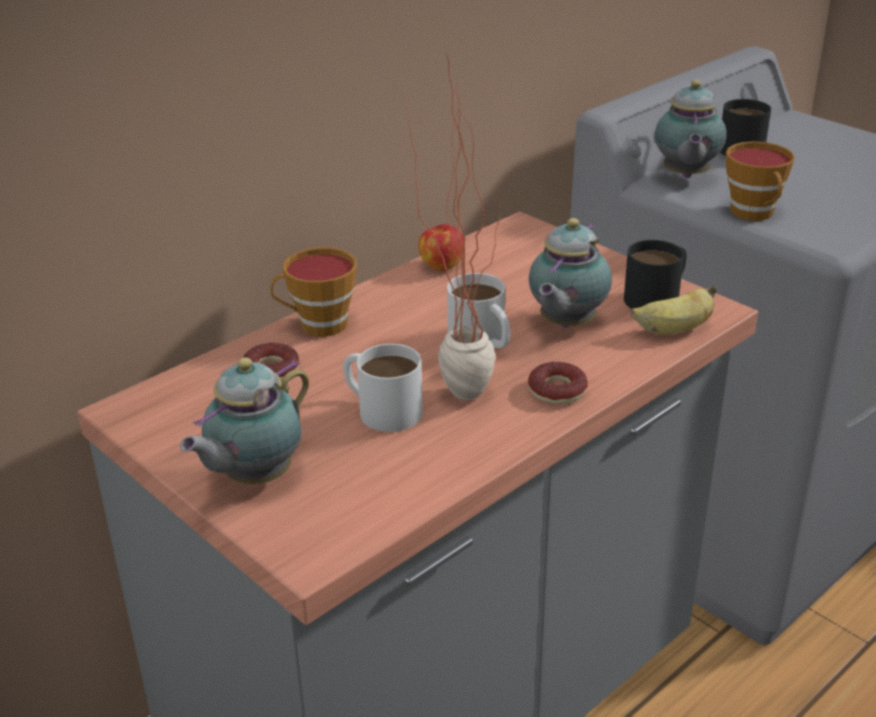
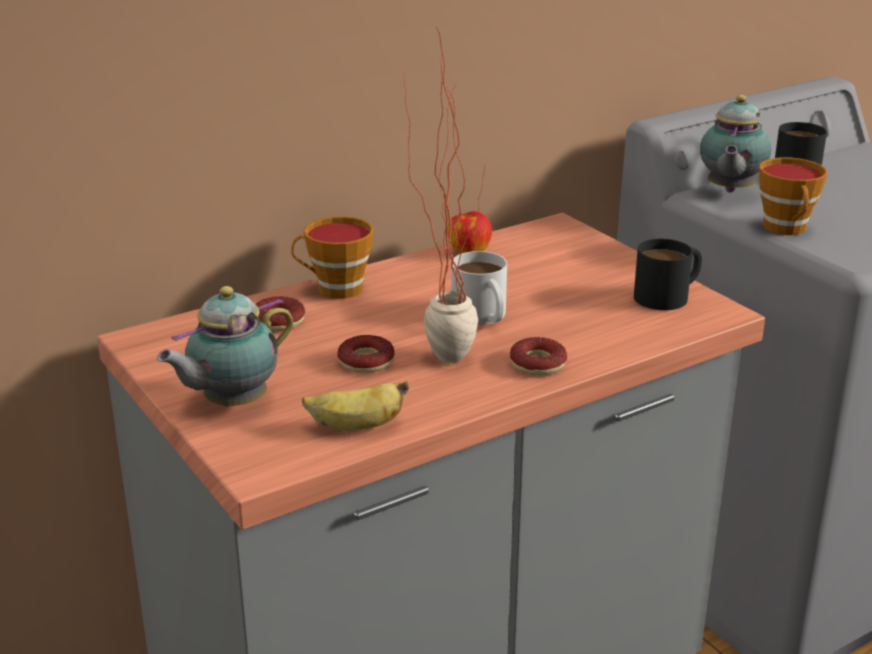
camera: 10 degrees right, 5 degrees down
white mug [343,344,423,432] -> donut [337,335,395,373]
teapot [529,218,612,328] -> none
banana [630,285,717,335] -> banana moved to [302,381,409,431]

